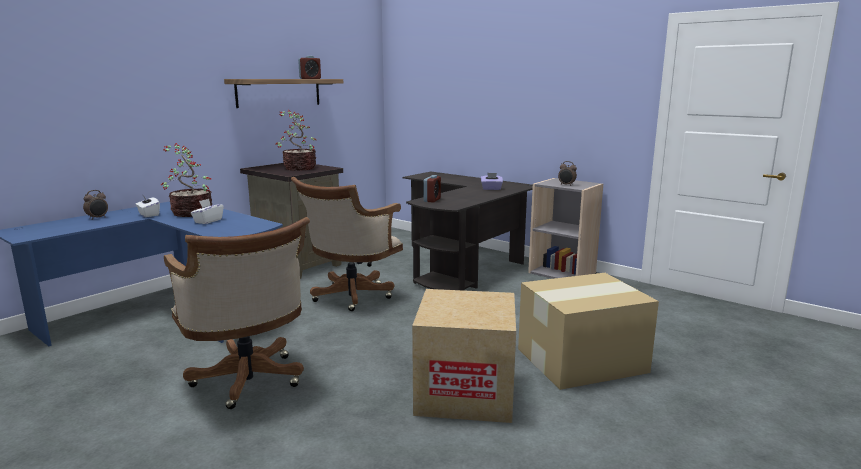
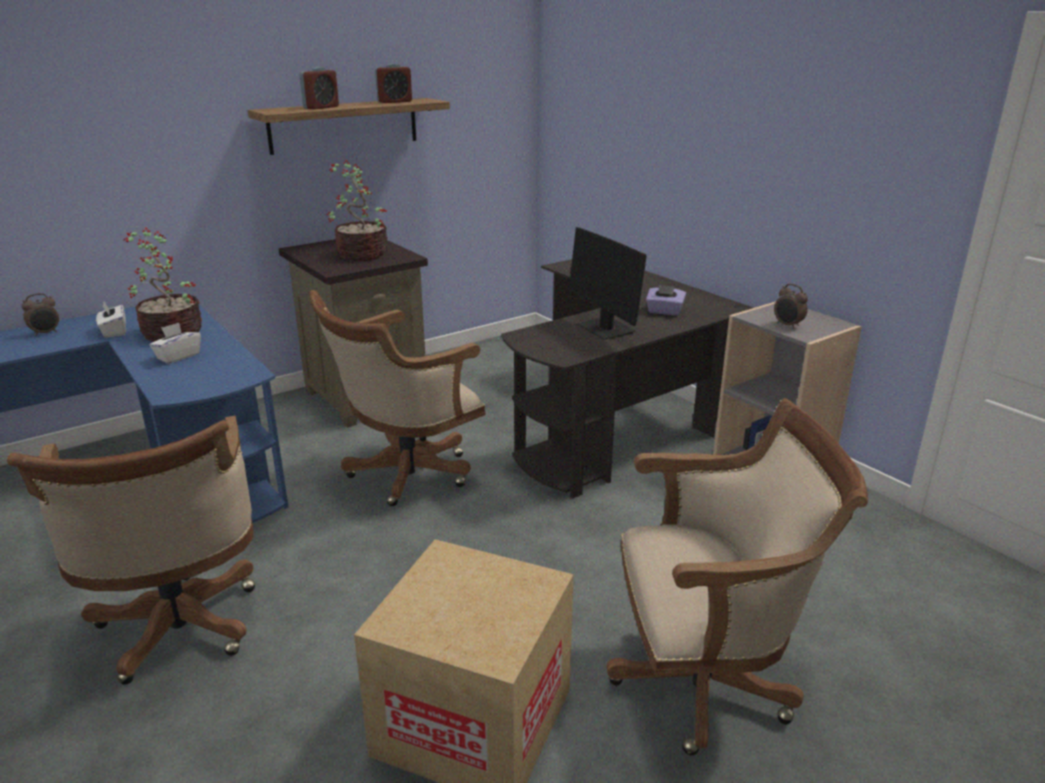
camera: 15 degrees right, 10 degrees up
alarm clock [424,175,441,203] -> alarm clock moved to [299,67,339,110]
cardboard box [518,273,659,390] -> office chair [606,398,868,755]
none -> monitor [569,227,647,340]

